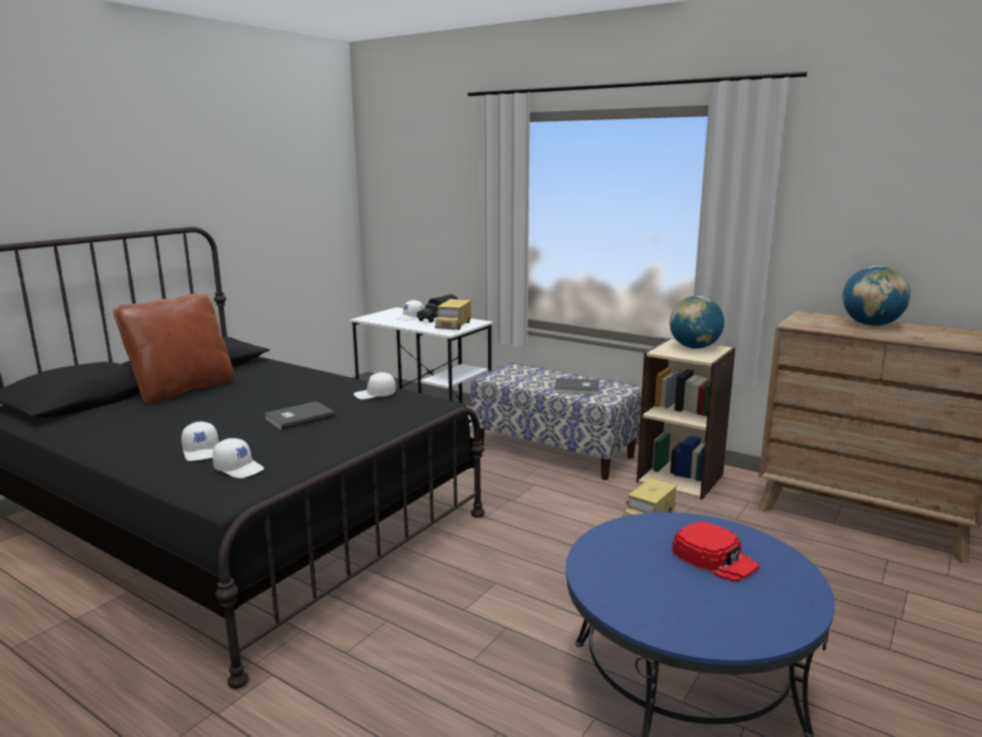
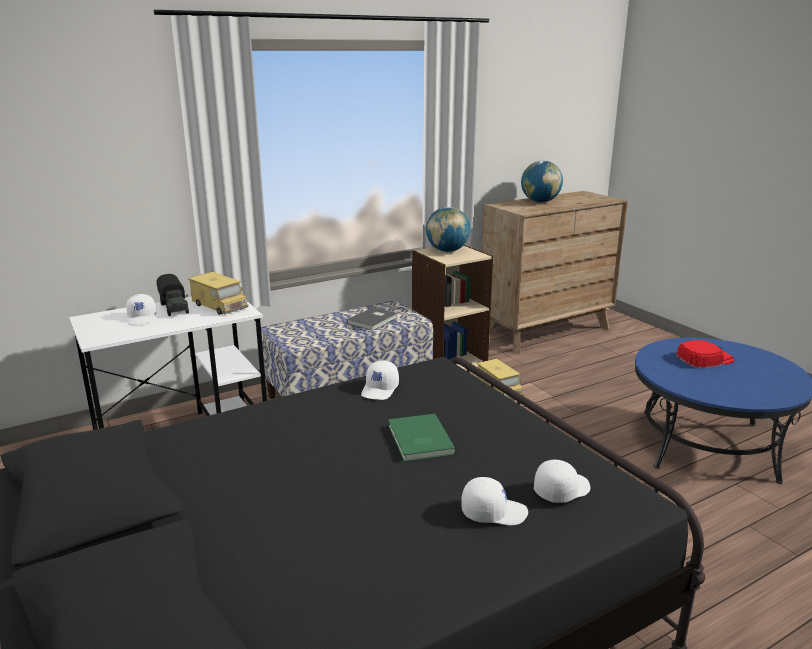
camera: 65 degrees left, 5 degrees up
brown pillow [113,293,234,404] -> none
grey book [264,401,335,431] -> green book [388,414,456,462]

